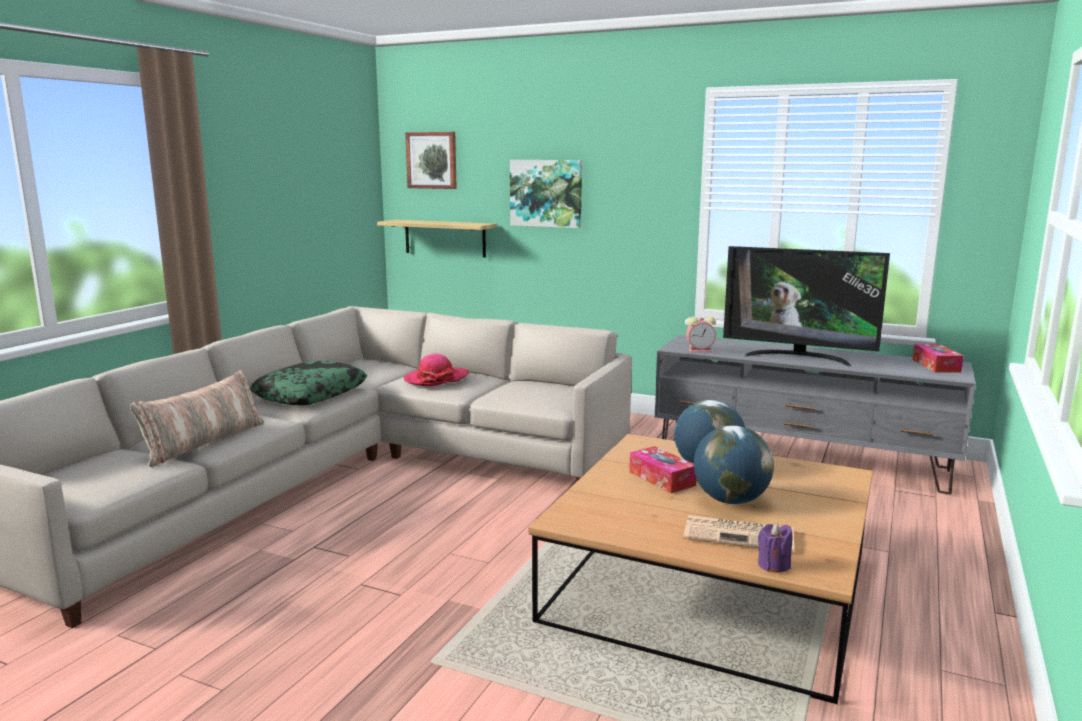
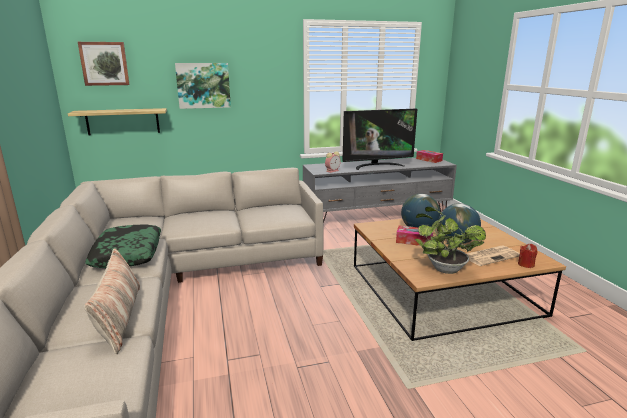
camera: 40 degrees left, 5 degrees up
hat [404,354,469,386] -> none
purple candle [758,523,792,572] -> red candle [518,244,538,268]
none -> potted plant [415,207,486,274]

